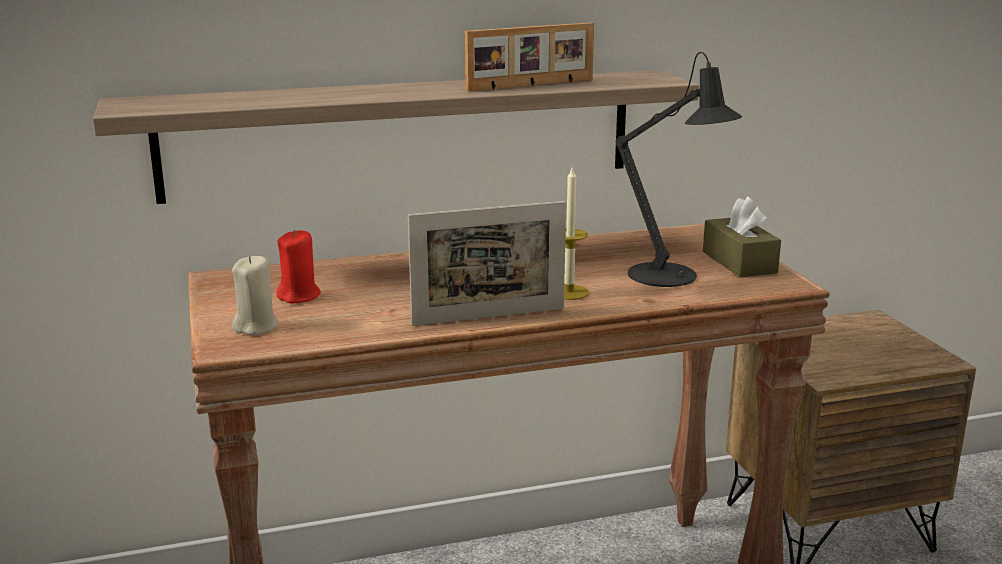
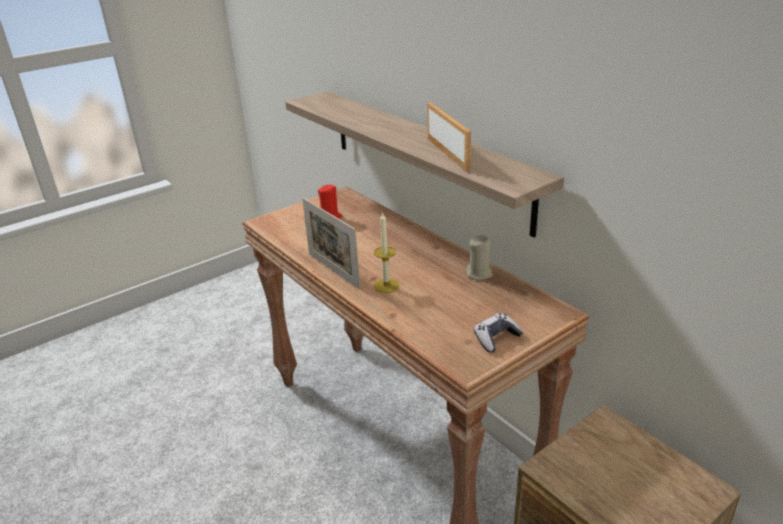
camera: 70 degrees right, 10 degrees up
beige candle [232,256,278,335] -> beige candle moved to [467,236,493,280]
picture frame [465,23,594,91] -> picture frame turned 150 degrees counterclockwise [427,102,471,172]
black table lamp [615,52,743,287] -> none
brown tissue box [703,197,781,277] -> game controller [474,313,523,353]

